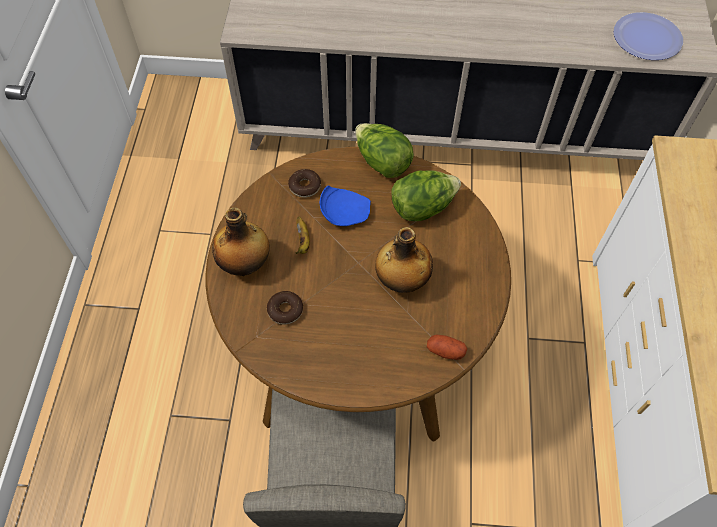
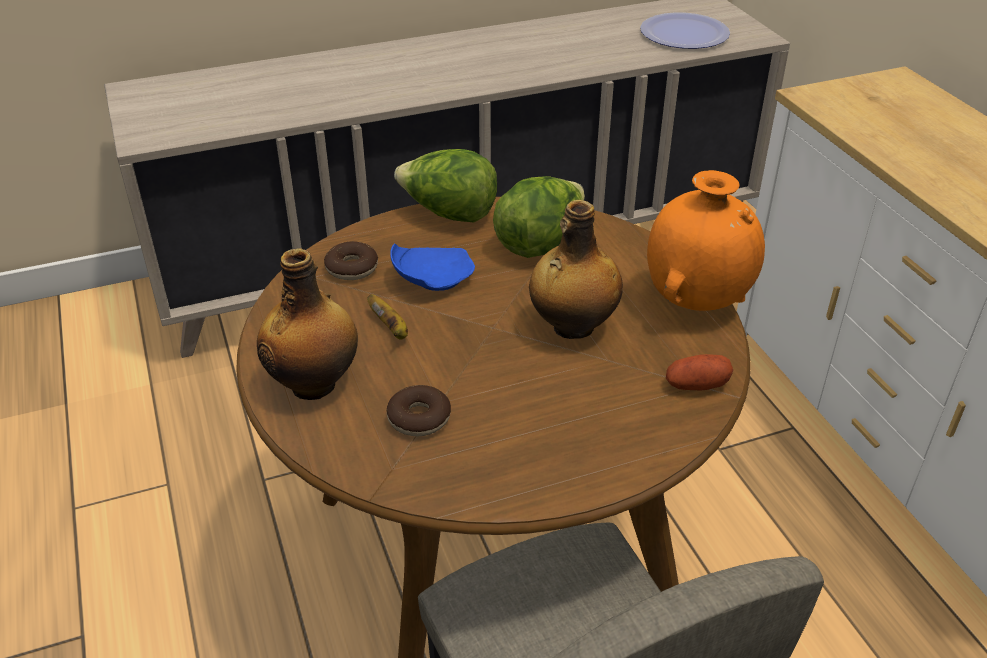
camera: 25 degrees left, 20 degrees down
none -> orange vase [647,170,765,311]

